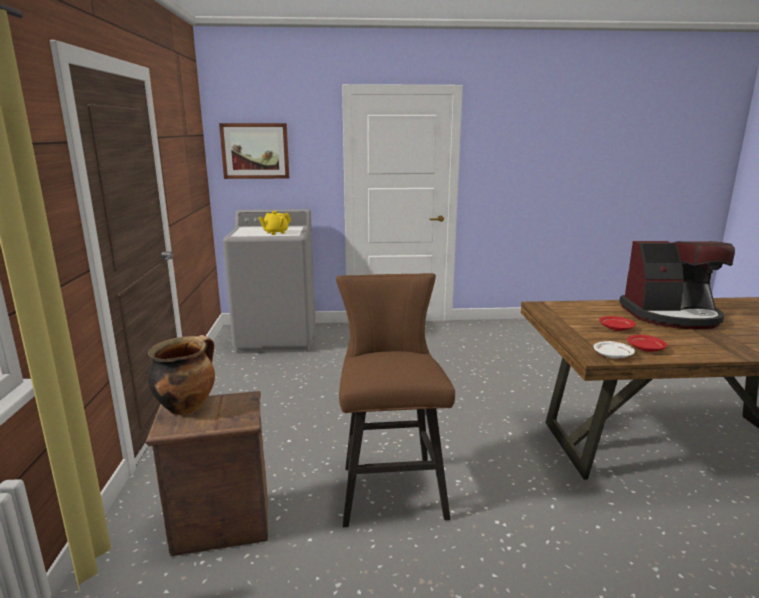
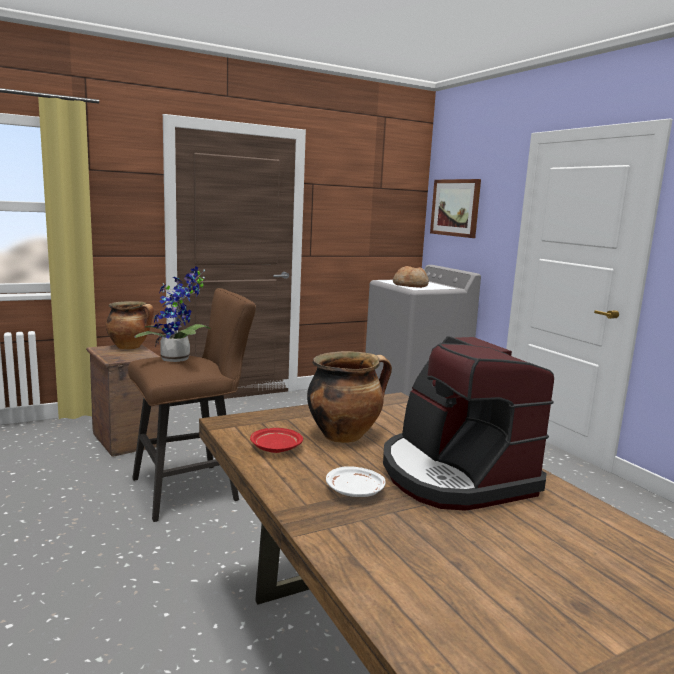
camera: 65 degrees right, 5 degrees down
yellow teapot [258,211,291,235] -> bread [393,266,429,288]
white plate [594,341,635,358] -> white plate moved to [326,466,386,497]
red plate [599,316,636,331] -> cooking pot [307,351,392,443]
none -> potted plant [135,266,212,362]

